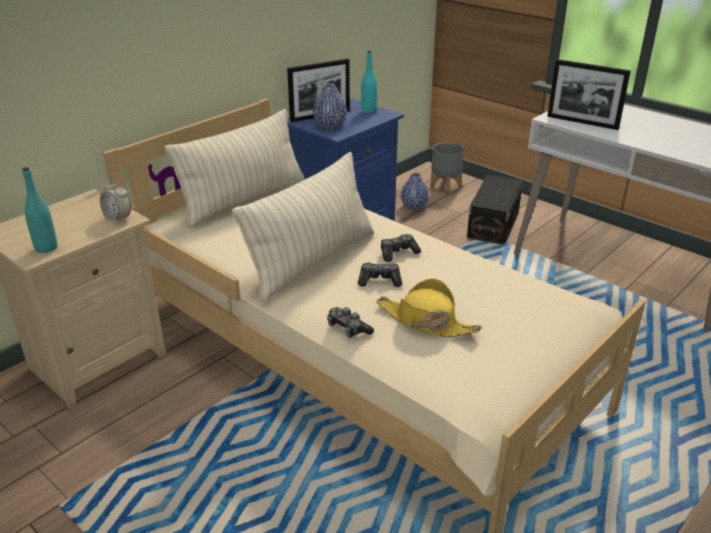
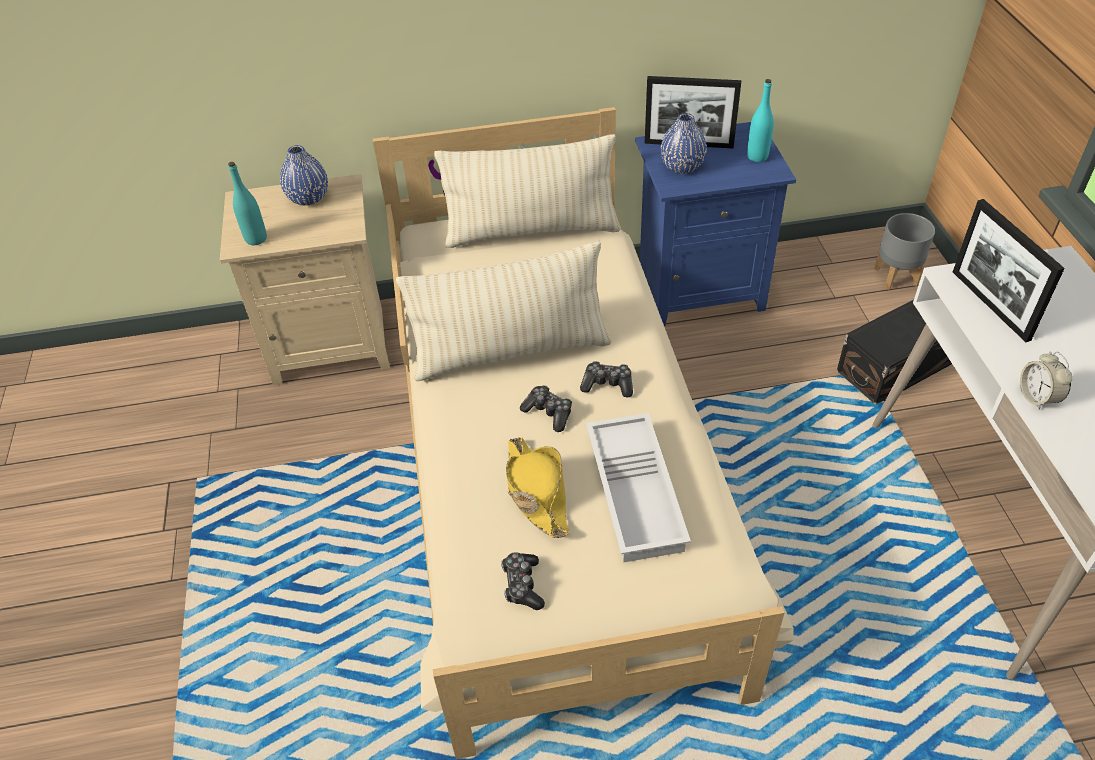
camera: 40 degrees right, 15 degrees up
alarm clock [100,180,131,224] -> alarm clock moved to [1020,352,1073,410]
game controller [327,307,374,338] -> game controller moved to [501,552,545,610]
blue vase [401,173,429,210] -> blue vase moved to [280,145,328,206]
none -> white tray [586,413,691,563]

